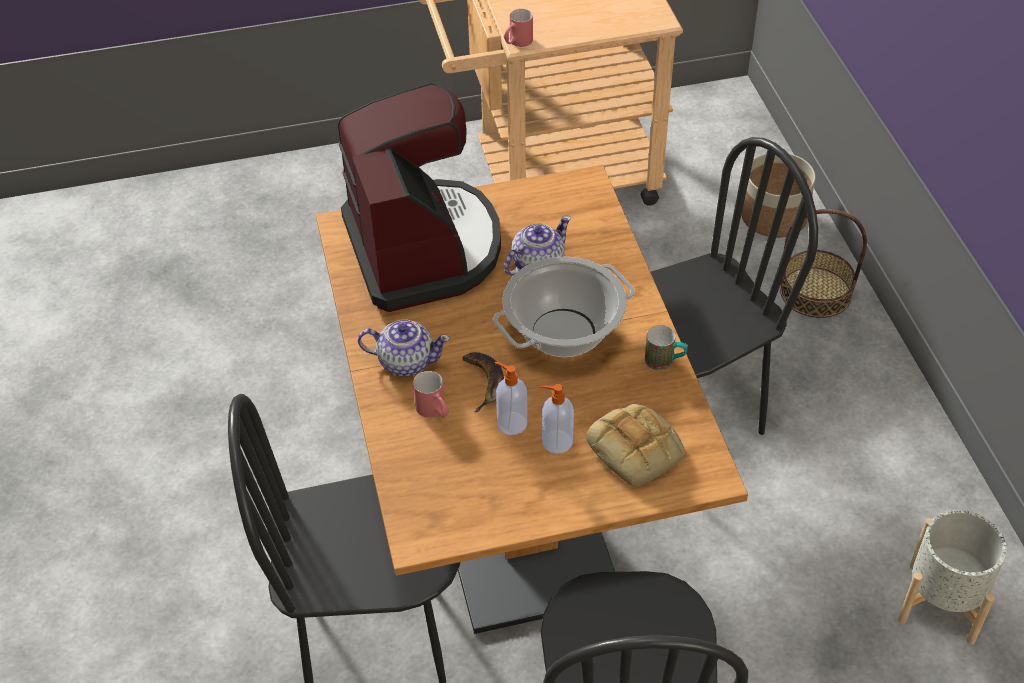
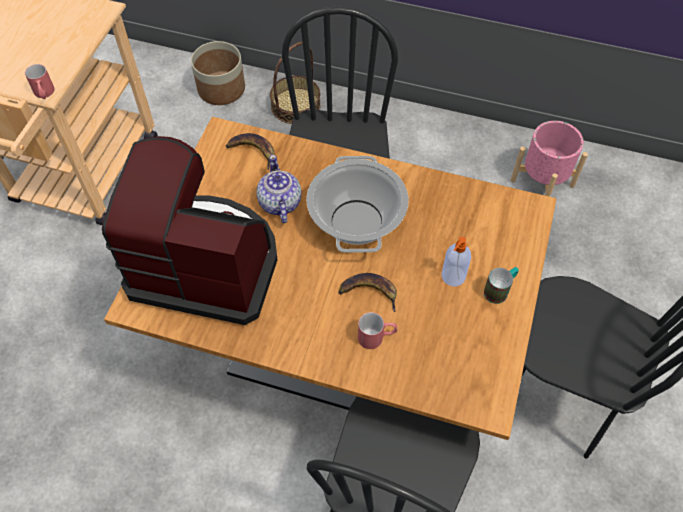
camera: 60 degrees left, 10 degrees up
teapot [358,320,450,376] -> none
soap dispenser [495,362,527,435] -> none
bread [586,404,685,487] -> none
mug [645,325,688,371] -> mug moved to [484,267,519,304]
grey planter [898,510,1007,645] -> pink planter [511,121,588,197]
none -> banana [226,133,274,170]

